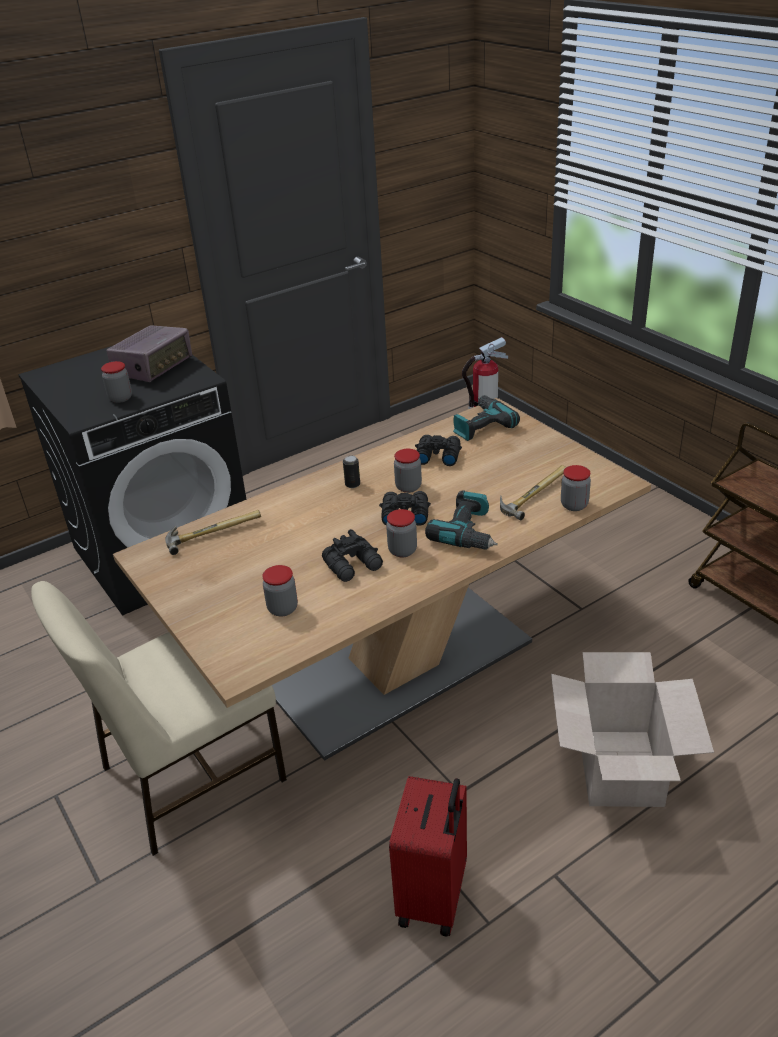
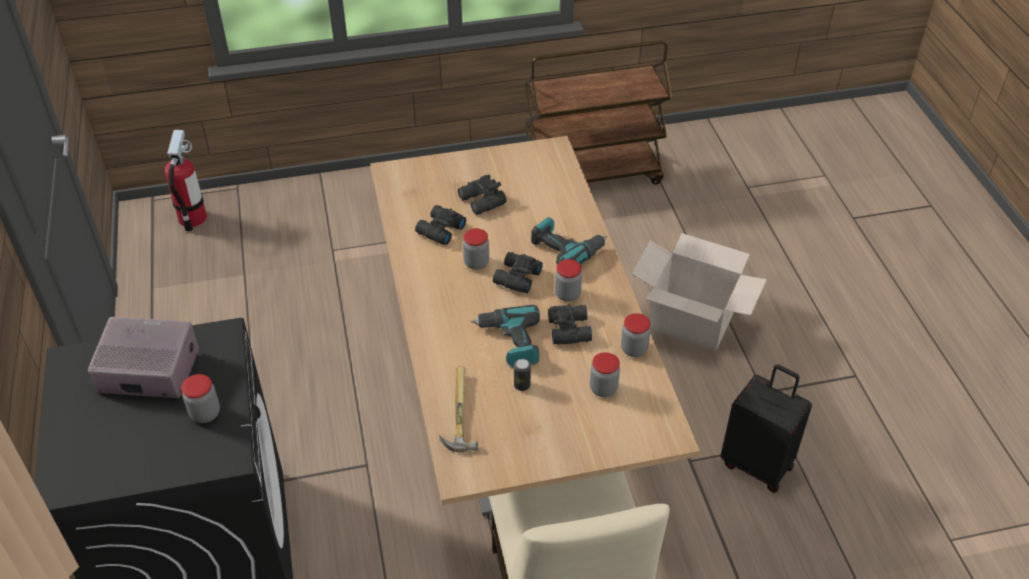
camera: 70 degrees left, 10 degrees up
radio [106,325,192,382] -> radio turned 45 degrees counterclockwise [88,317,199,398]
can [343,455,360,488] -> can moved to [514,359,531,391]
red suitcase [389,776,467,937] -> black suitcase [721,364,812,493]
power drill [453,395,520,441] -> power drill moved to [471,305,540,368]
hammer [500,465,566,520] -> none
jar [561,465,591,511] -> jar moved to [621,313,651,357]
none -> black binoculars [458,175,507,215]

